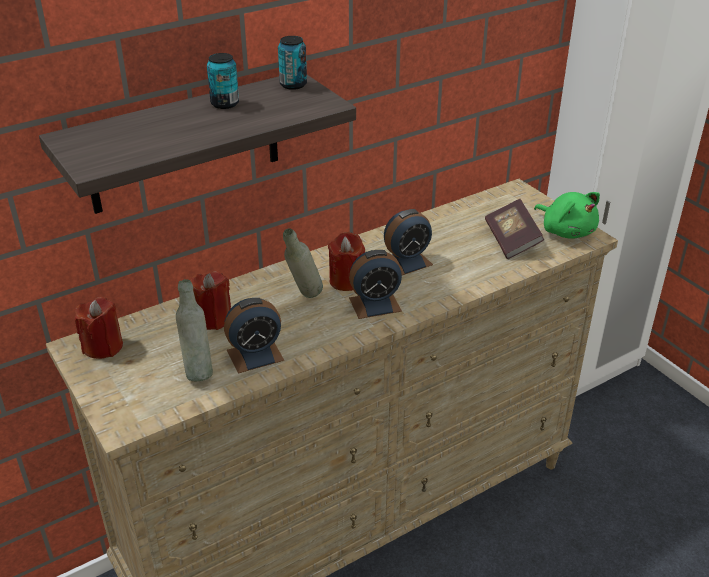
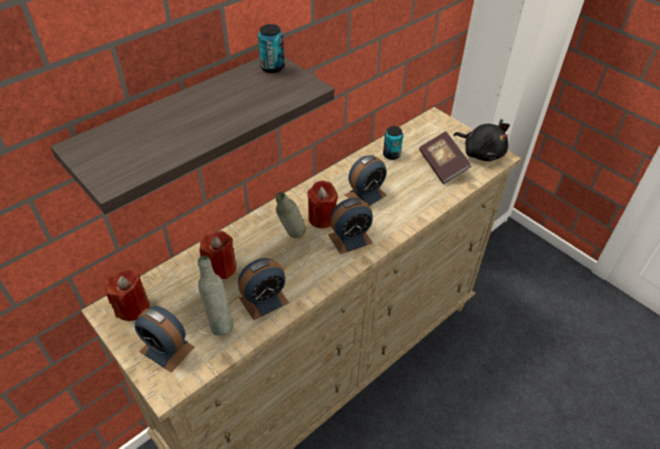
camera: 10 degrees left, 10 degrees up
can [207,53,239,109] -> can moved to [383,126,403,160]
green plush toy [534,192,600,239] -> black plush toy [453,123,510,161]
none -> alarm clock [135,306,194,372]

